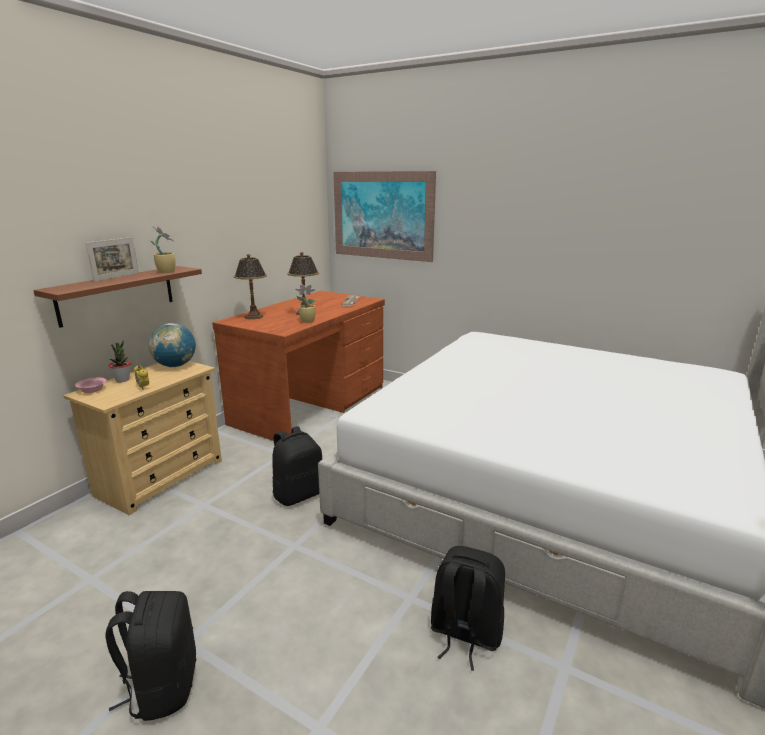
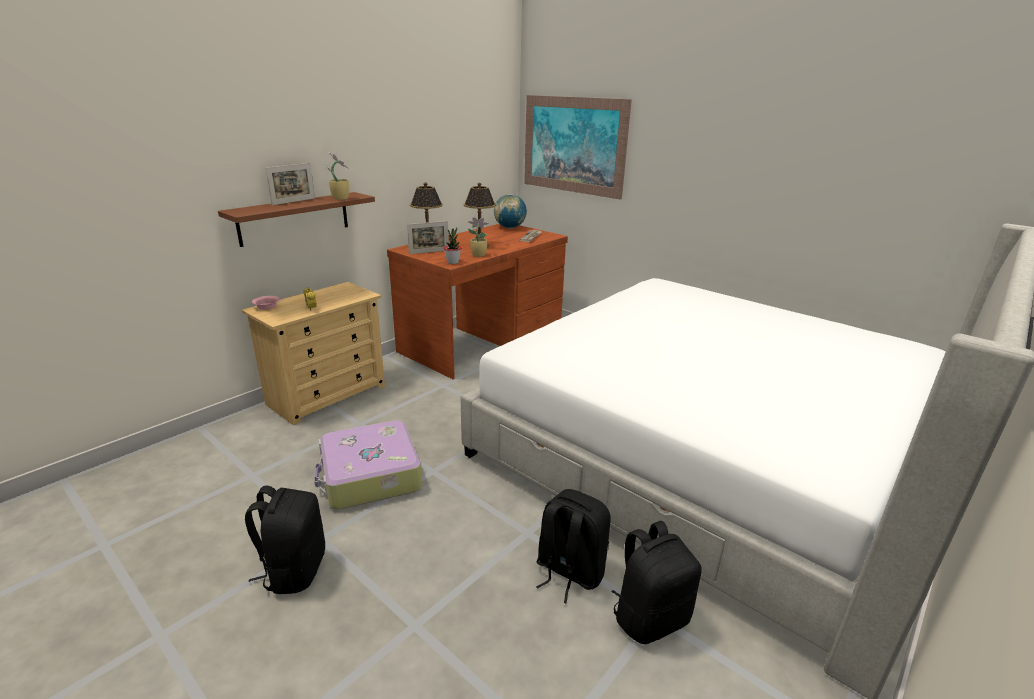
camera: 10 degrees right, 5 degrees up
potted plant [108,341,131,382] -> potted plant moved to [444,227,461,264]
globe [148,323,196,367] -> globe moved to [494,194,527,228]
black backpack [272,426,322,506] -> black backpack moved to [611,521,702,644]
none -> suitcase [314,420,422,510]
none -> picture frame [407,221,449,254]

